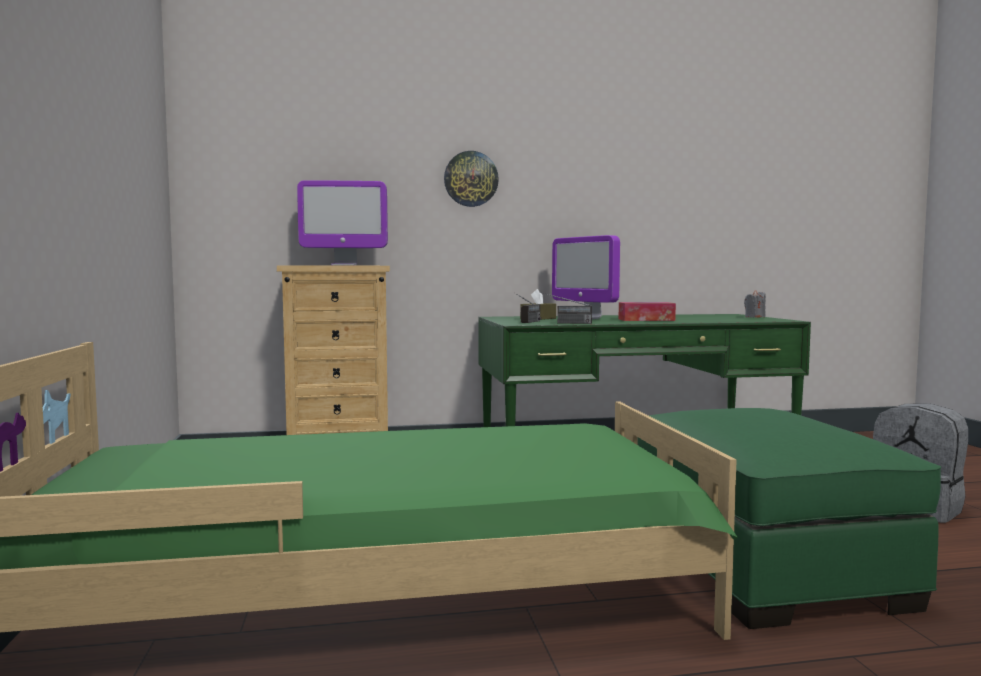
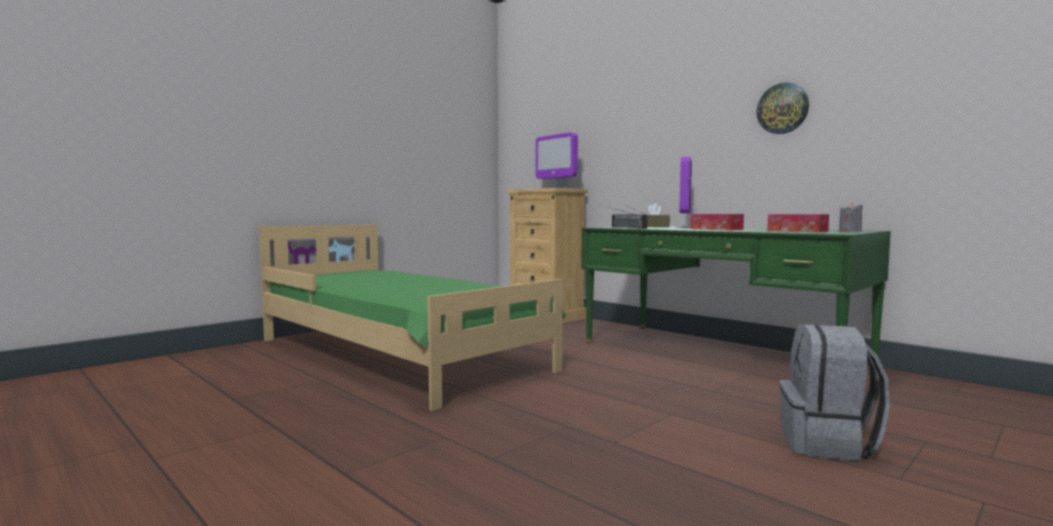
camera: 55 degrees right, 0 degrees up
wall clock [444,151,499,207] -> wall clock moved to [756,83,809,134]
green ottoman [638,408,941,629] -> none
none -> tissue box [767,214,829,232]

